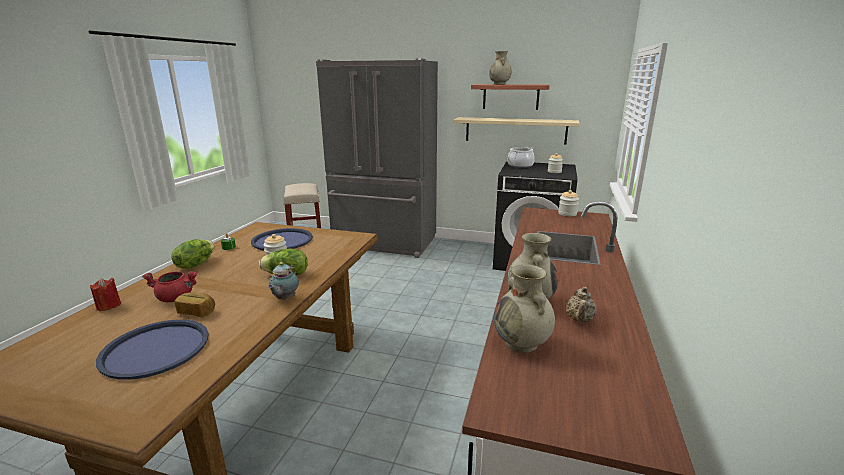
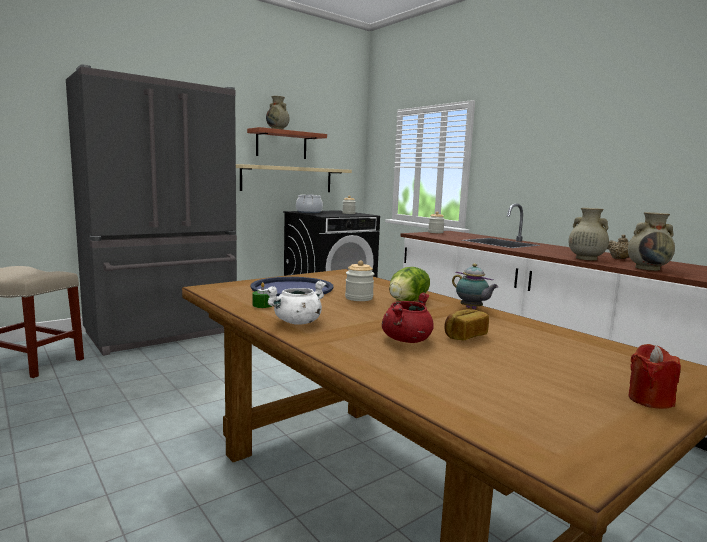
camera: 55 degrees left, 10 degrees down
red candle [90,278,121,311] -> red candle moved to [628,344,681,409]
blue tray [96,320,209,380] -> none
lettuce [171,239,215,269] -> white cooking pot [264,281,326,325]

